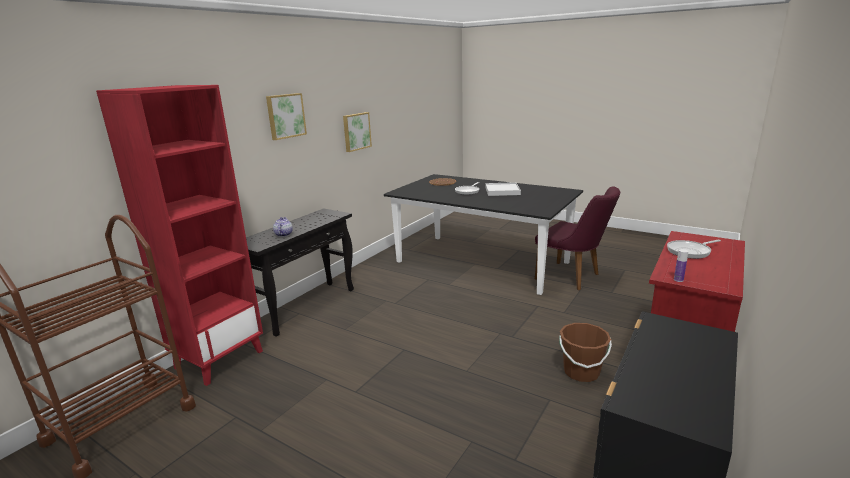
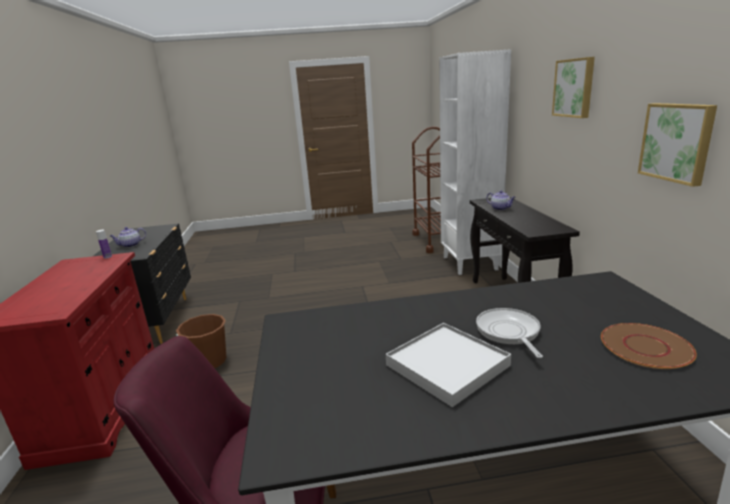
camera: 140 degrees right, 0 degrees up
red bookcase [96,85,263,386] -> white bookcase [439,49,511,275]
frying pan [667,240,721,259] -> none
none -> teapot [110,227,146,248]

